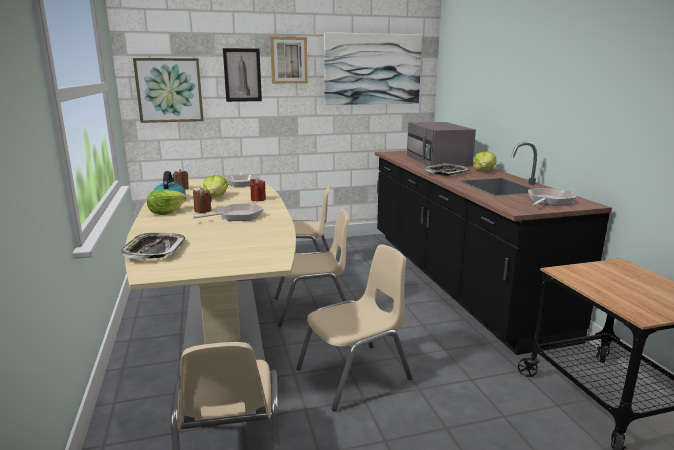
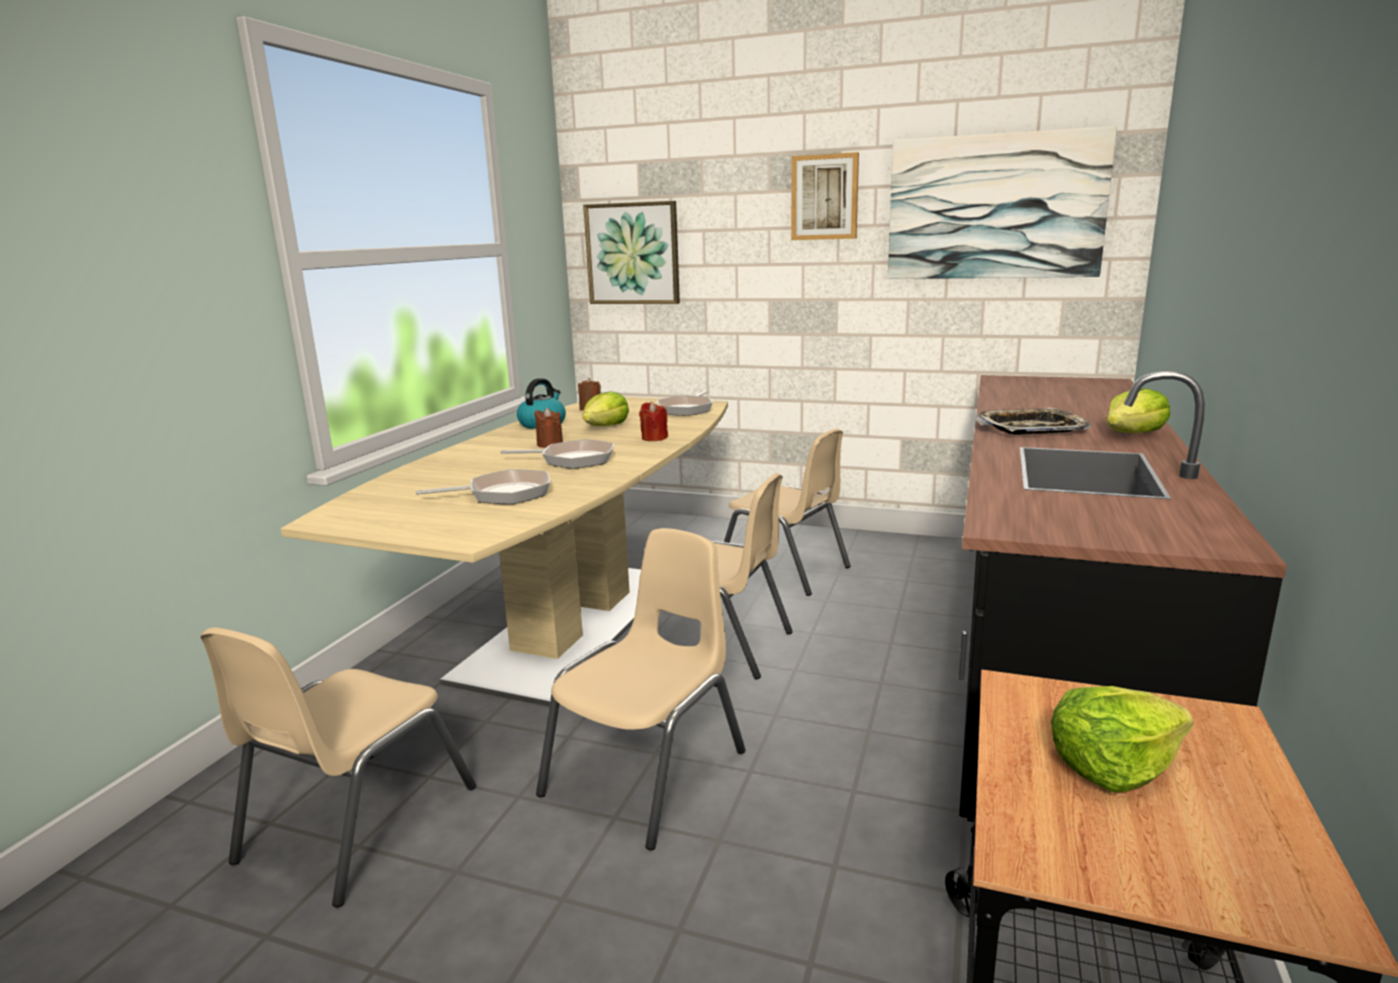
camera: 35 degrees right, 0 degrees up
tray [120,233,185,260] -> none
lettuce [147,190,186,215] -> lettuce moved to [1051,686,1194,792]
picture [223,48,262,102] -> none
beige chair [296,245,412,412] -> beige chair turned 60 degrees counterclockwise [536,528,746,851]
grey microwave [407,122,476,166] -> none
frying pan [528,188,577,206] -> frying pan moved to [416,469,550,504]

